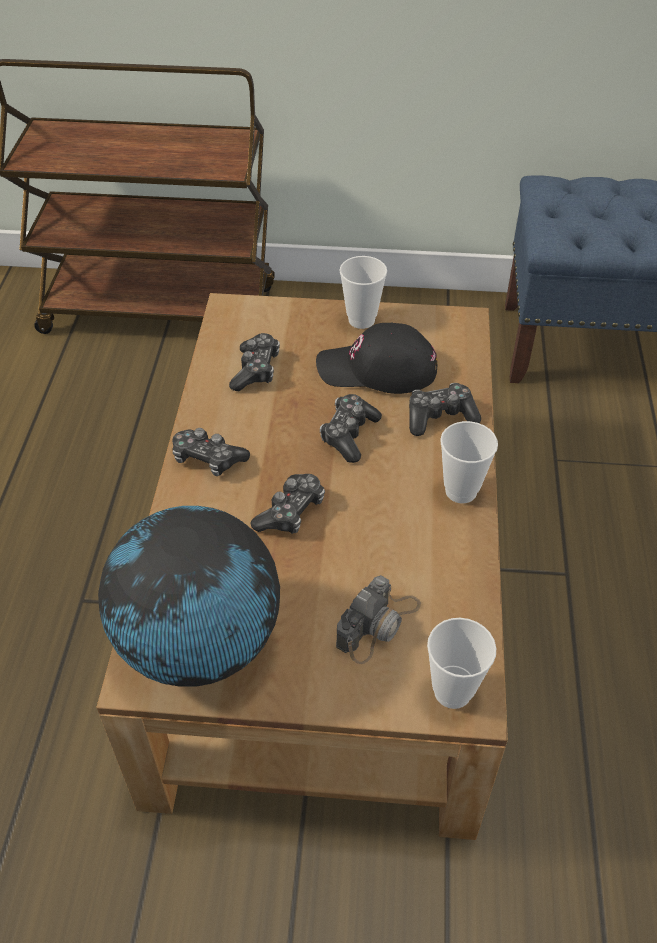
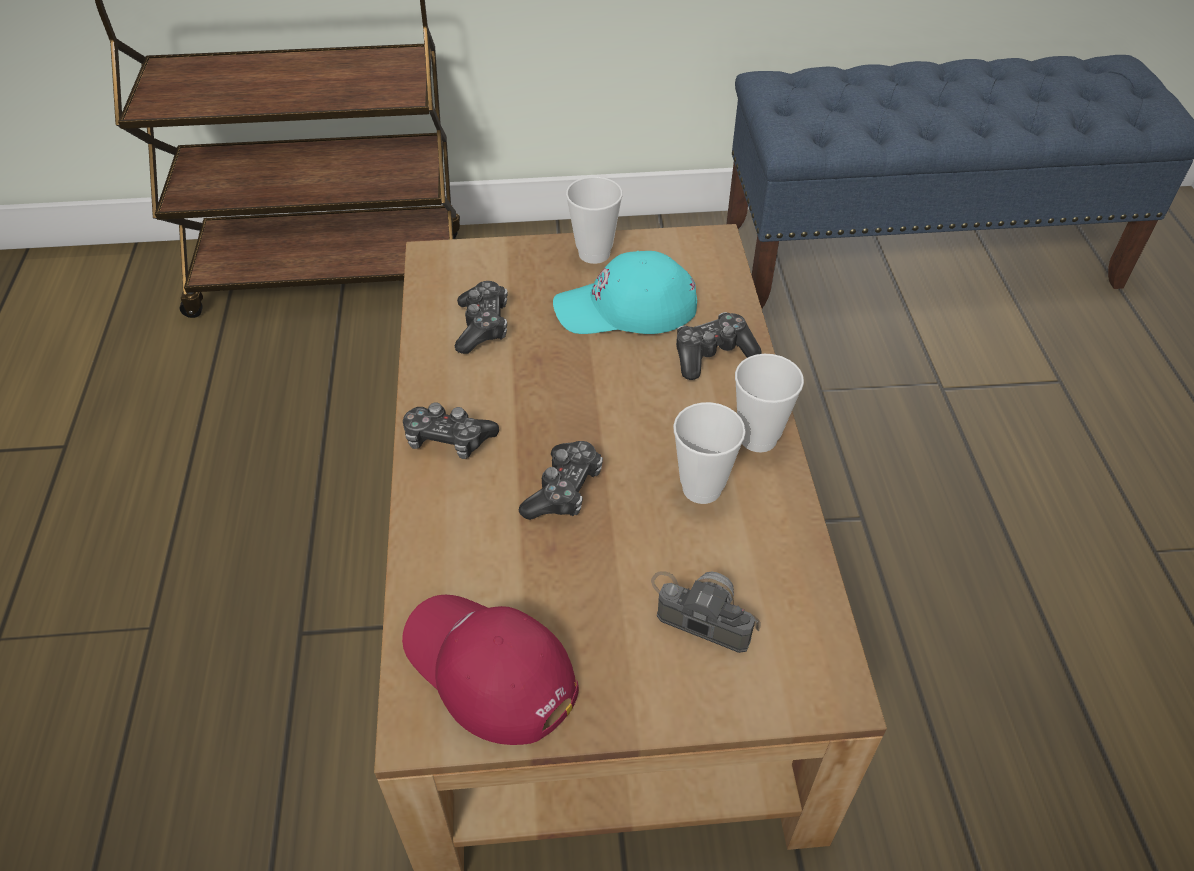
camera: 10 degrees left, 0 degrees up
globe [98,506,280,687] -> red cap [402,595,579,745]
black cap [316,322,437,394] -> turquoise cap [553,251,697,334]
game controller [320,394,382,463] -> none
camera [336,575,421,664] -> camera turned 90 degrees counterclockwise [651,571,761,653]
cup [427,618,496,709] -> cup moved to [673,402,746,504]

